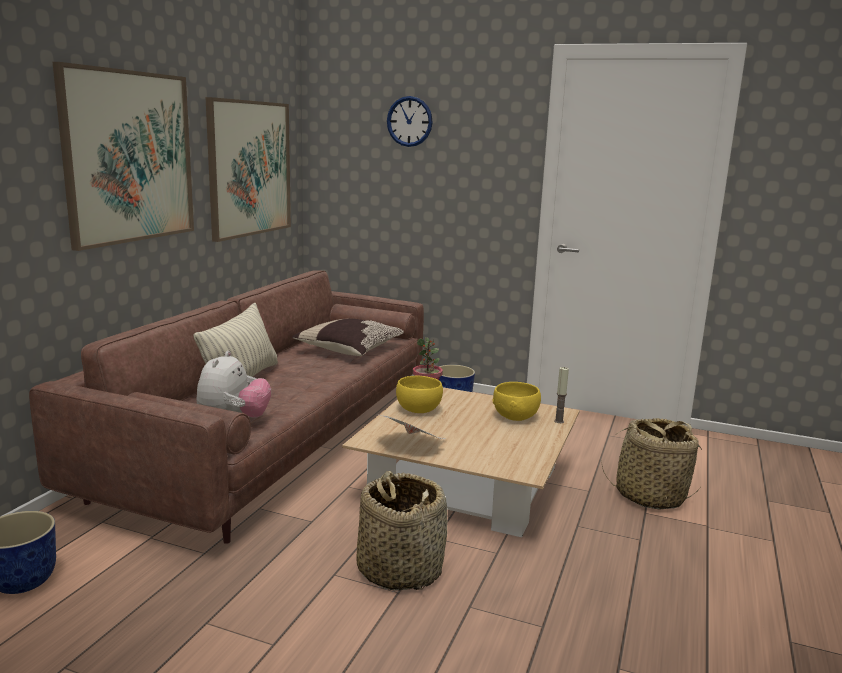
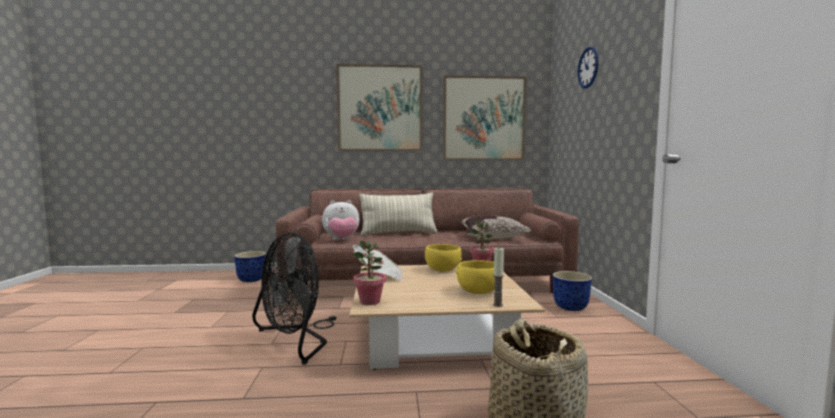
camera: 65 degrees right, 10 degrees down
basket [356,471,448,590] -> black fan [252,232,336,365]
none -> potted plant [352,240,386,305]

